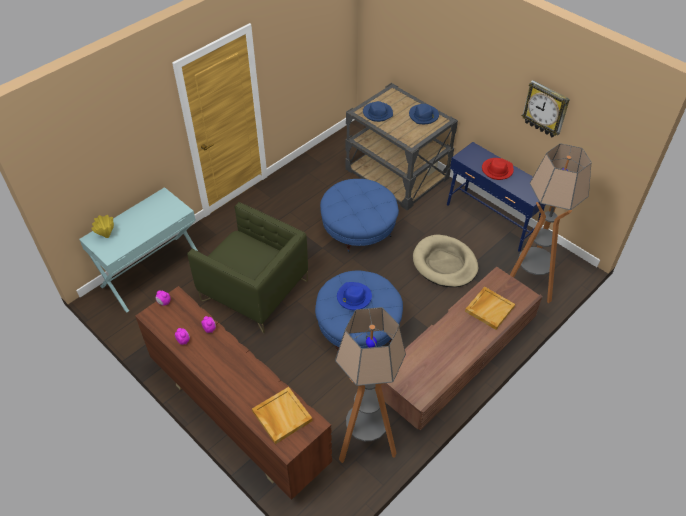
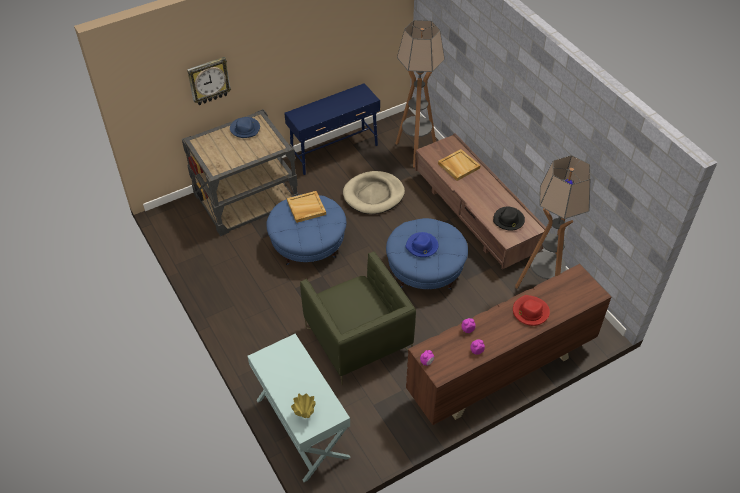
camera: 75 degrees left, 0 degrees up
green armchair [187,202,308,333] -> green armchair turned 105 degrees clockwise [300,251,416,385]
beige tray [252,387,312,444] -> beige tray moved to [287,191,326,223]
blue hat [363,101,393,122] -> none
red hat [482,158,514,180] -> red hat moved to [513,295,550,326]
wall clock [522,80,570,138] -> wall clock moved to [187,57,231,105]
none -> black hat [493,207,525,230]

